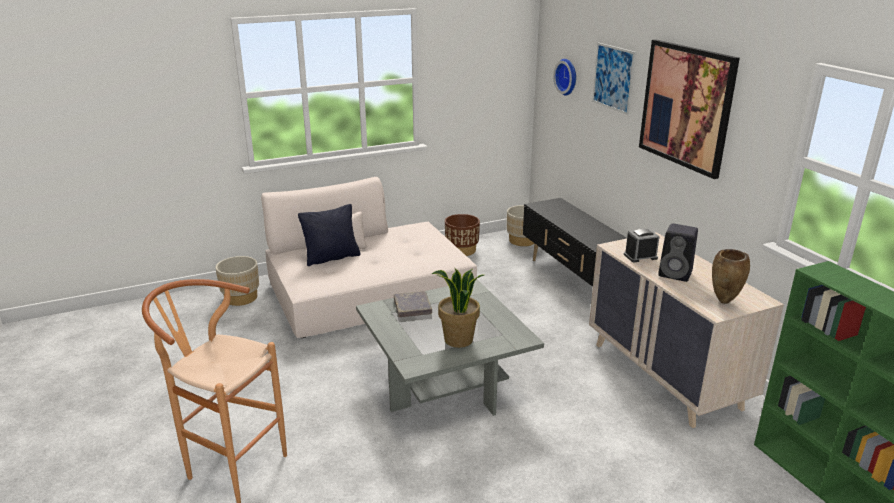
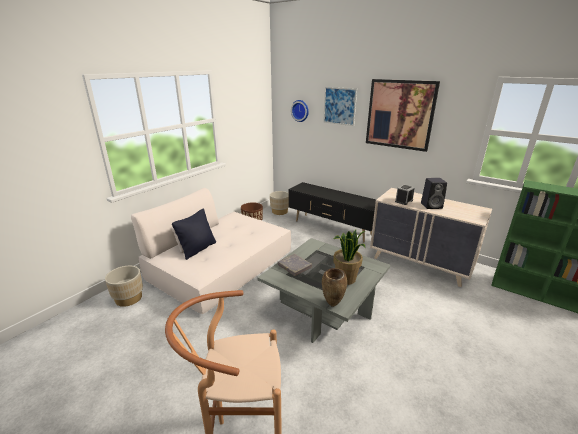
camera: 30 degrees left, 0 degrees up
brown vase [712,249,750,304] -> brown vase moved to [322,268,347,307]

